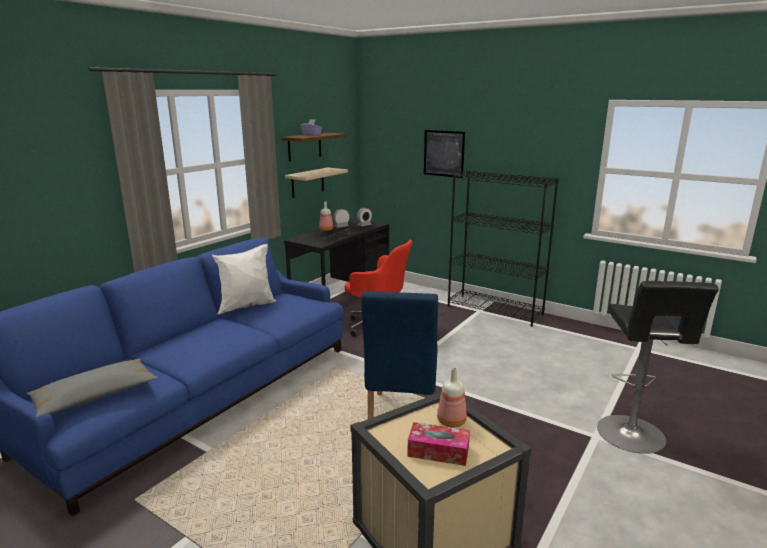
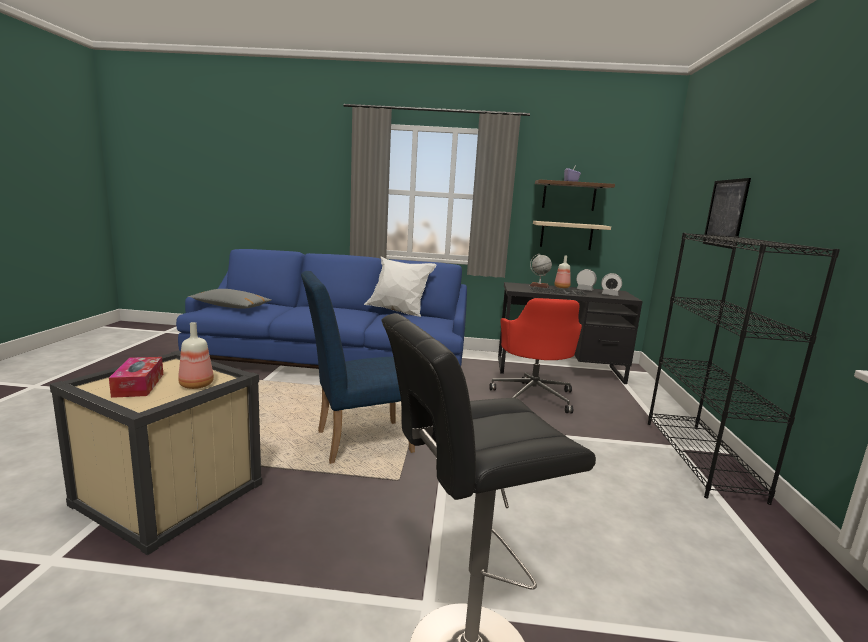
camera: 60 degrees right, 5 degrees down
none -> globe [530,254,552,288]

